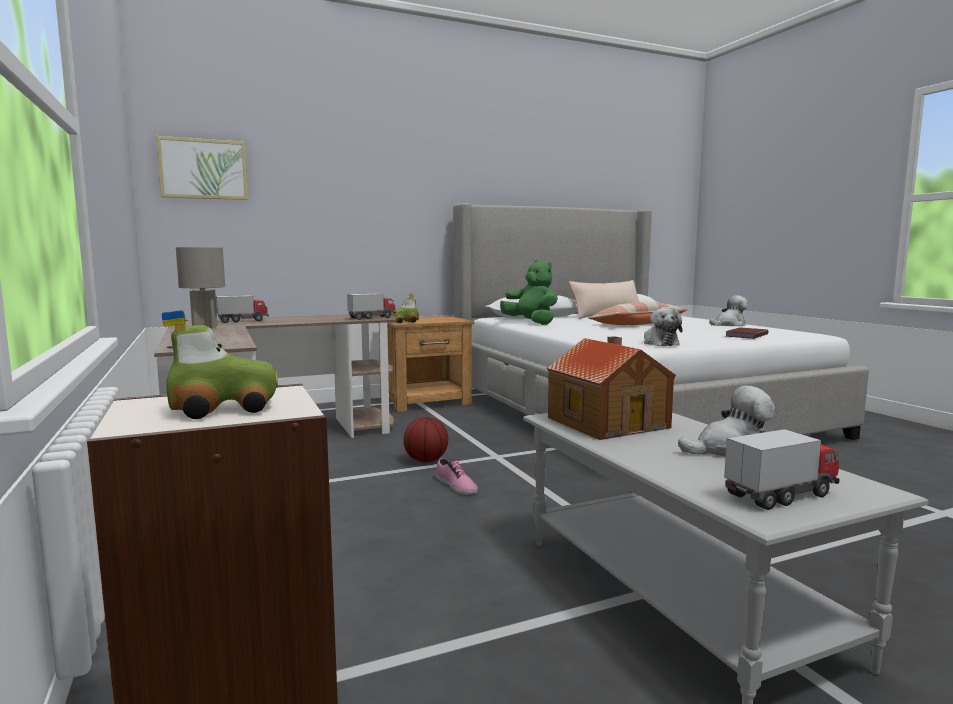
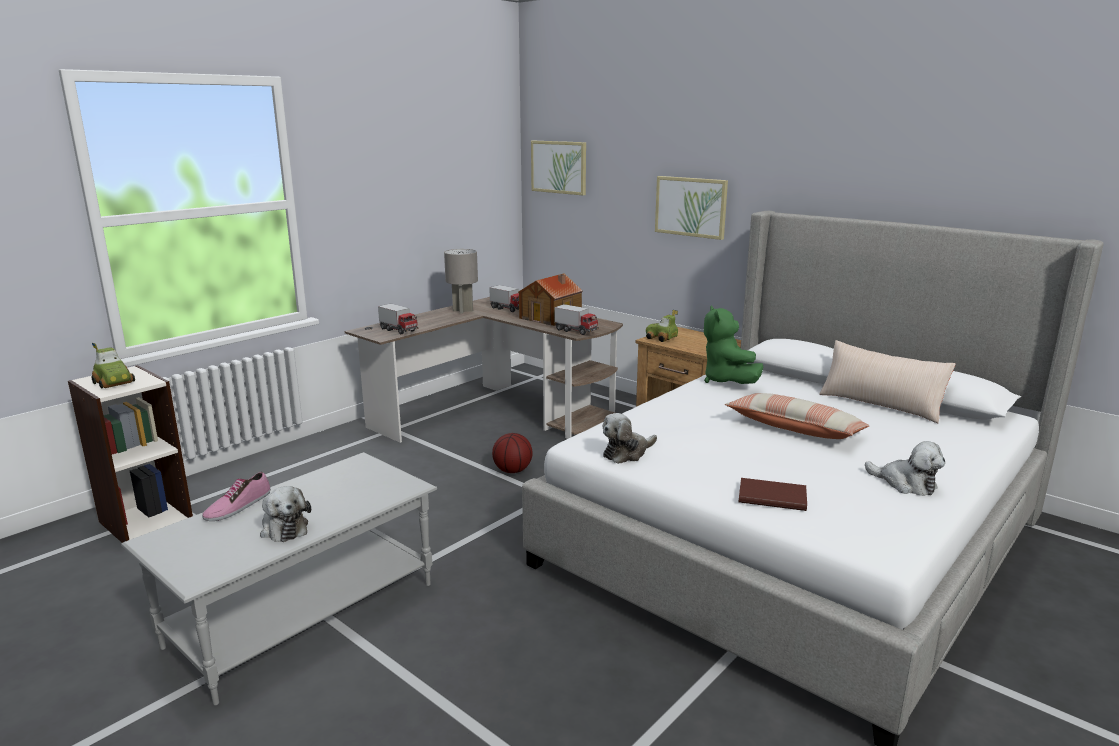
camera: 65 degrees right, 10 degrees up
shoe [435,458,478,495] -> shoe moved to [202,472,270,521]
green plush toy [500,260,558,325] -> green plush toy turned 150 degrees clockwise [704,306,763,384]
toy house [547,336,676,440] -> toy house moved to [518,273,583,326]
toy truck [724,429,840,510] -> toy truck moved to [378,304,418,334]
none -> picture [655,176,728,240]

